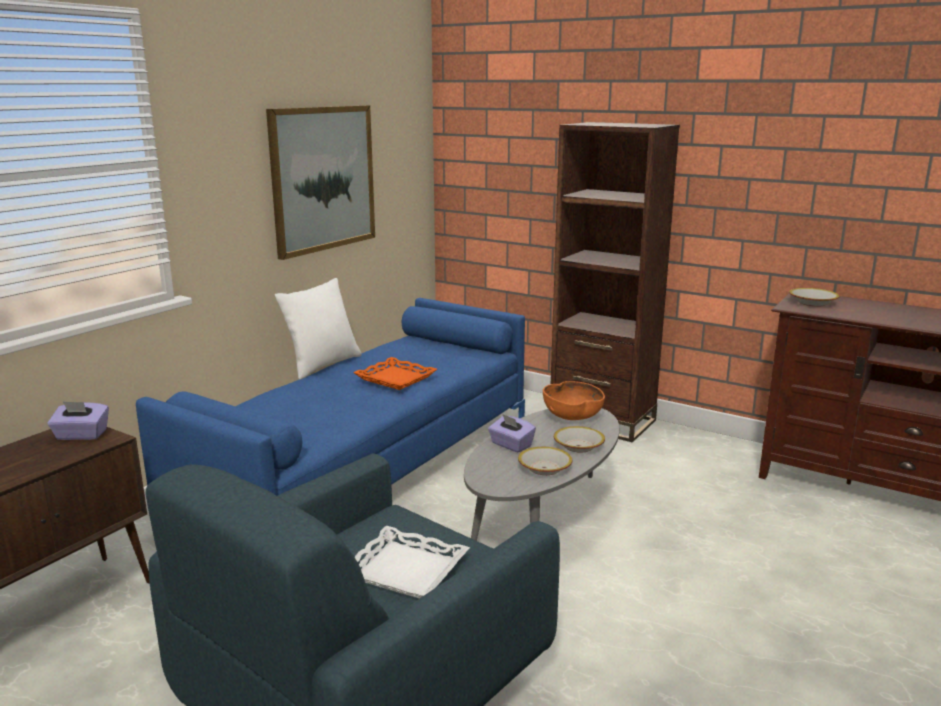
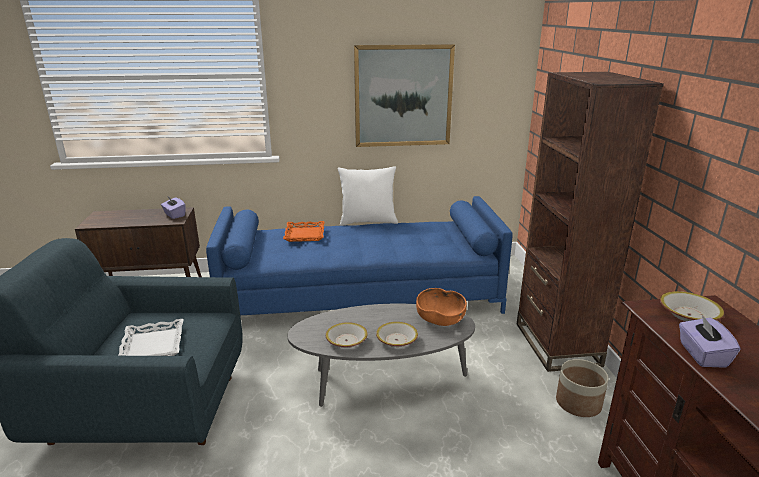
camera: 50 degrees right, 5 degrees up
orange tray [353,357,437,390] -> orange tray moved to [283,221,325,242]
purple tissue box [488,414,536,453] -> purple tissue box moved to [679,315,740,368]
none -> planter [556,359,609,417]

